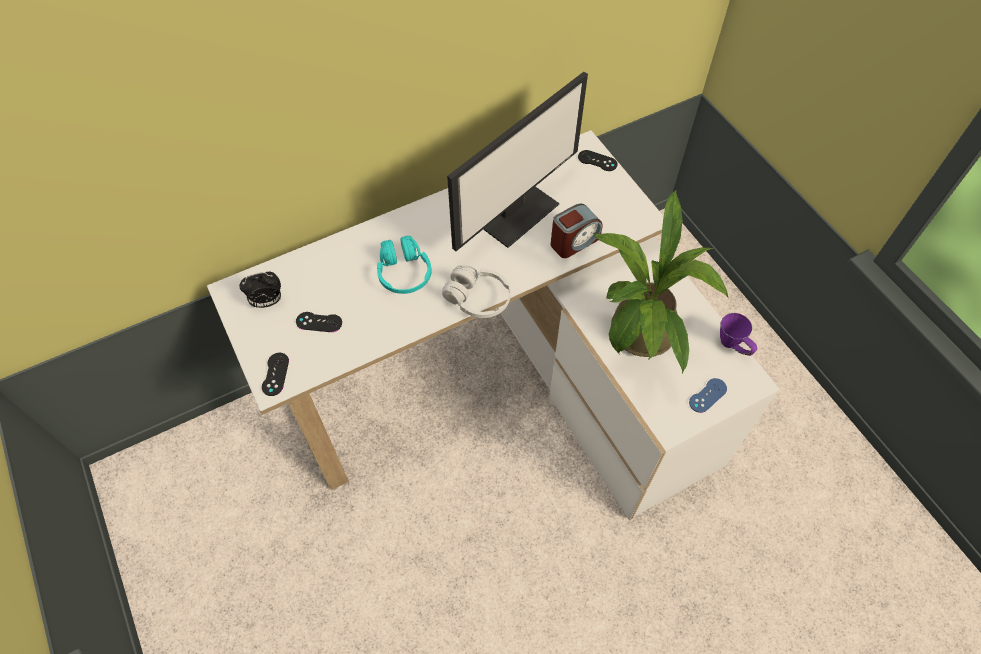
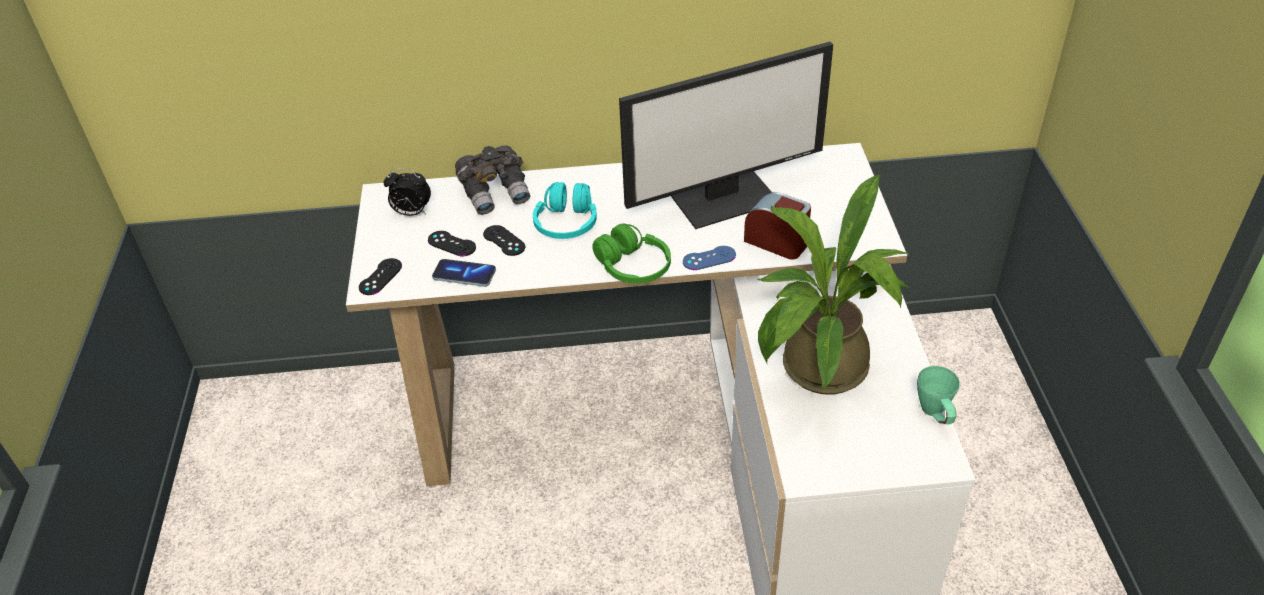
camera: 25 degrees right, 15 degrees down
white headphones [442,266,511,318] -> green headphones [592,224,671,284]
alarm clock [551,204,603,258] -> alarm clock turned 135 degrees counterclockwise [744,192,811,259]
black game controller [578,150,618,171] -> black game controller moved to [483,225,525,256]
blue game controller [689,378,727,413] -> blue game controller moved to [683,246,736,270]
purple mug [720,313,758,356] -> green mug [917,366,960,425]
none -> phone [432,259,496,287]
none -> grey binoculars [455,145,530,215]

